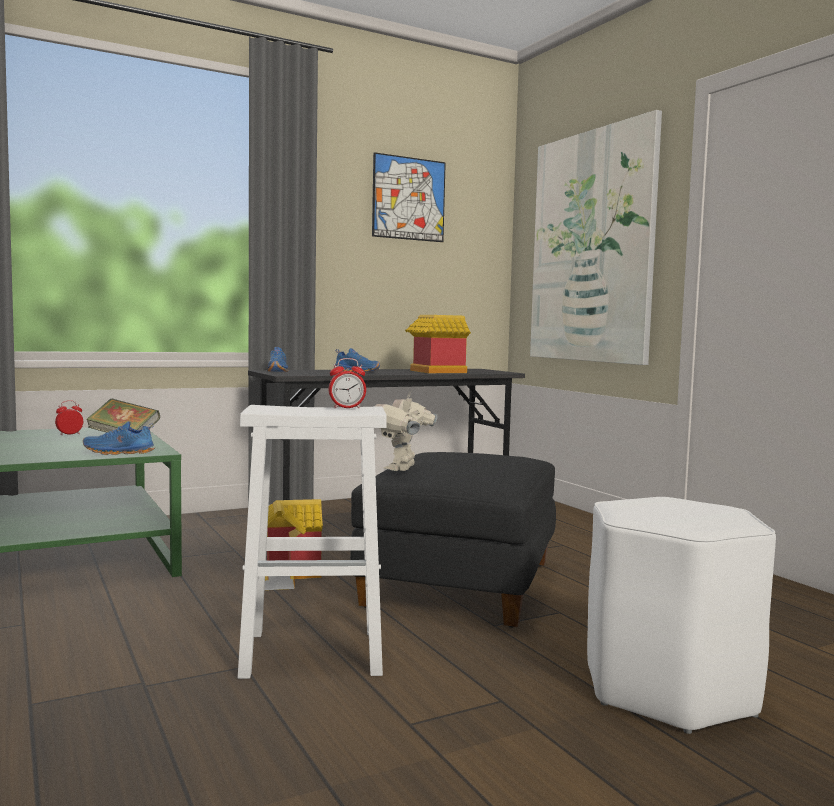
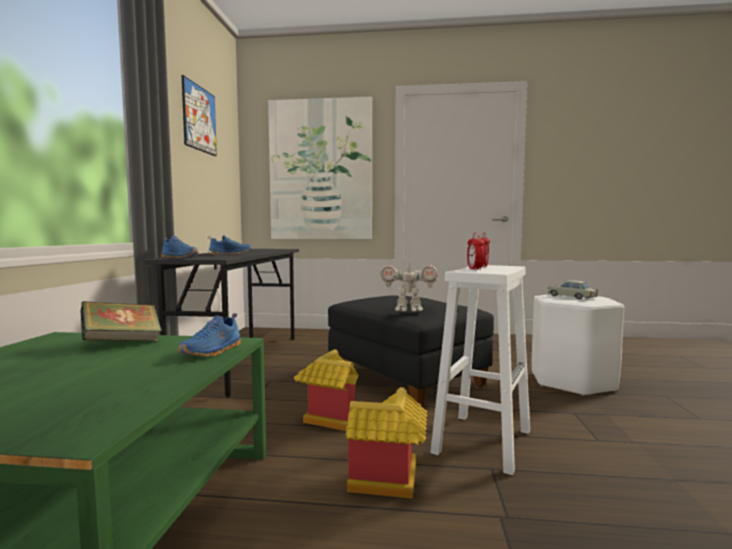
camera: 55 degrees left, 0 degrees up
alarm clock [55,401,83,435] -> alarm clock moved to [467,232,484,270]
toy robot [375,390,438,471] -> toy robot turned 45 degrees counterclockwise [380,257,438,311]
toy house [405,315,471,373] -> toy house moved to [346,387,427,499]
none -> beige toy car [548,280,598,299]

